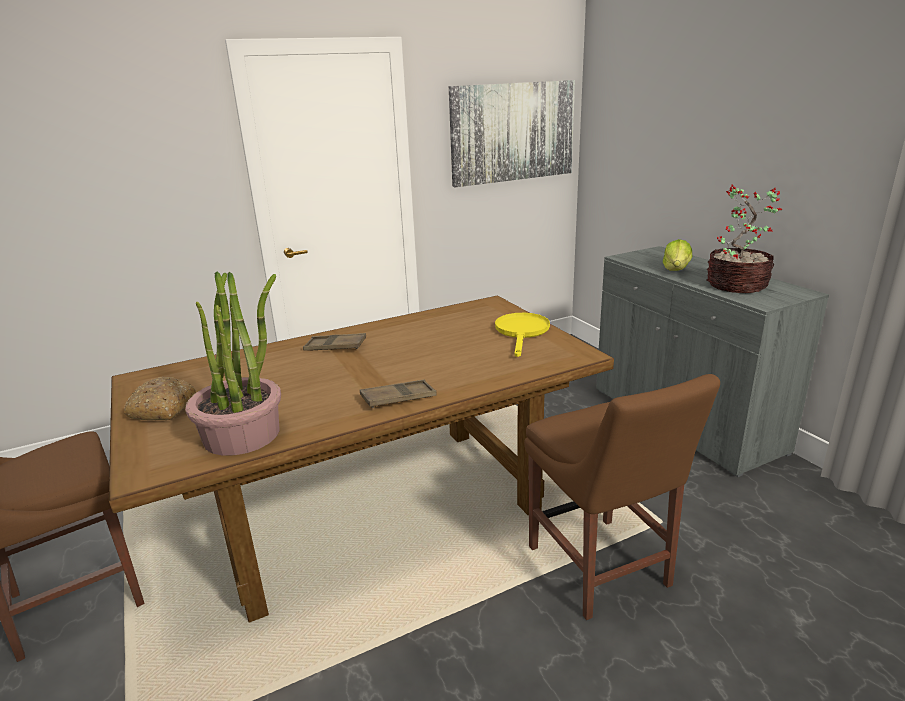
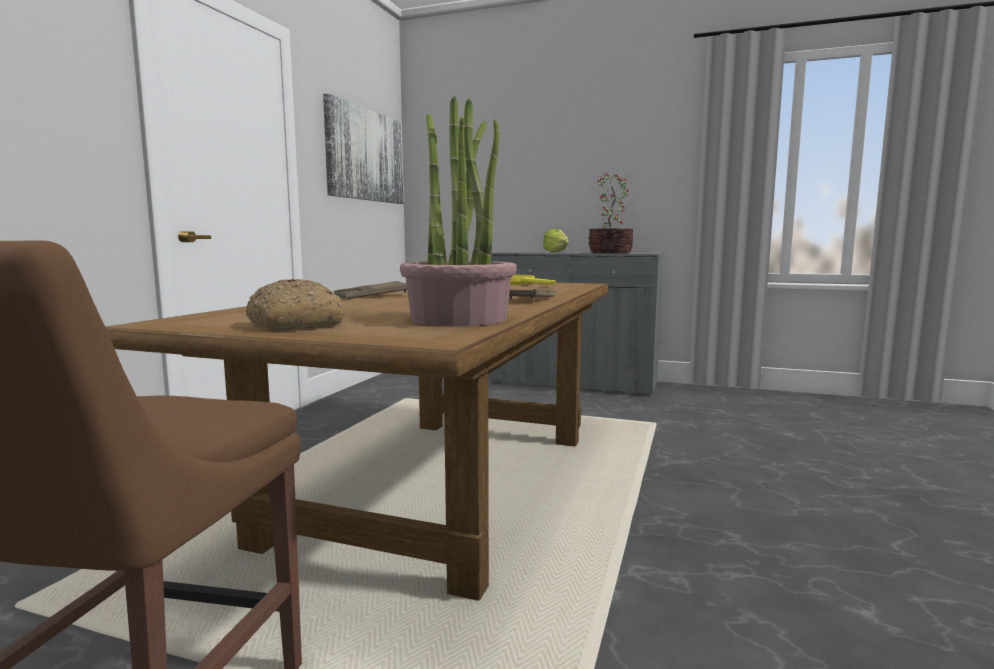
camera: 45 degrees left, 15 degrees down
brown chair [524,374,720,620] -> none

